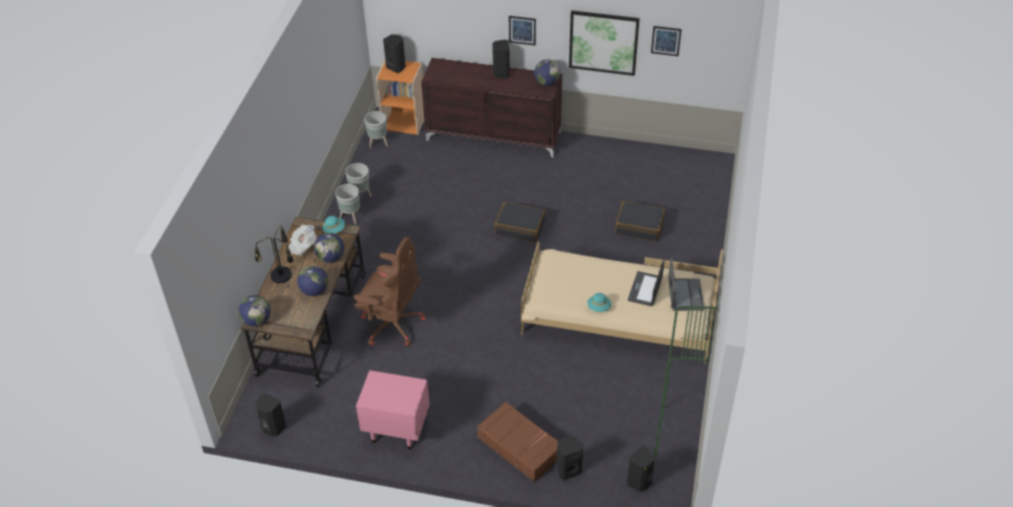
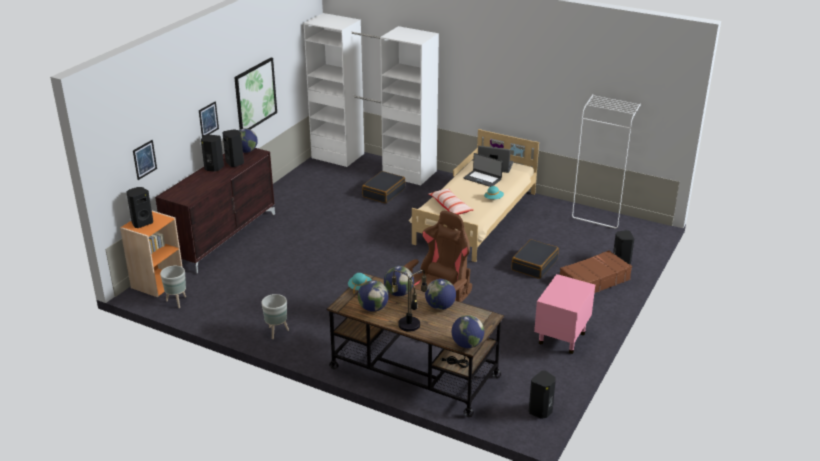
camera: 75 degrees left, 15 degrees down
newspaper [288,225,317,256] -> globe [358,280,389,312]
grey planter [345,163,372,196] -> none
black suitcase [495,202,546,242] -> black suitcase moved to [512,239,559,279]
black speaker [627,446,655,492] -> black speaker moved to [222,129,244,167]
picture [651,26,682,56] -> picture moved to [133,140,157,180]
green clothes rack [655,306,717,458] -> white clothes rack [572,95,641,228]
none -> white wardrobe [304,13,439,185]
none -> pillow [428,188,474,215]

